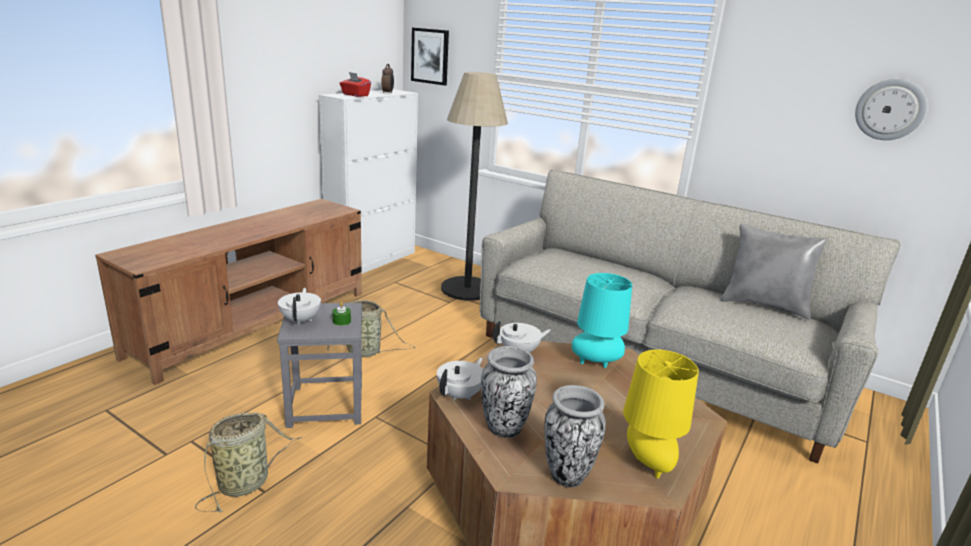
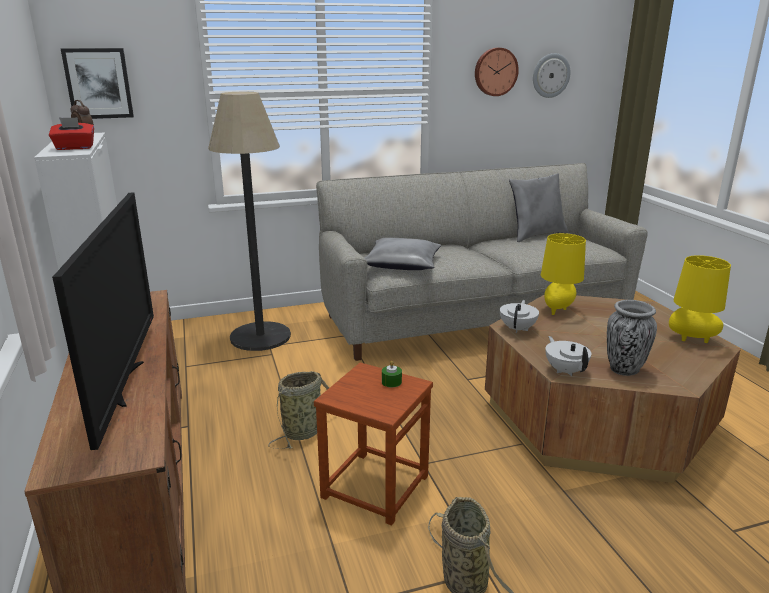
camera: 50 degrees left, 0 degrees up
grey stool [277,303,362,428] -> brown stool [314,362,433,526]
white teapot [278,288,321,325] -> none
vase [544,385,606,487] -> none
turquoise table lamp [572,273,632,368] -> yellow table lamp [541,233,586,315]
none -> television [52,193,154,450]
none -> grey pillow [365,237,441,270]
none -> wall clock [475,48,519,96]

